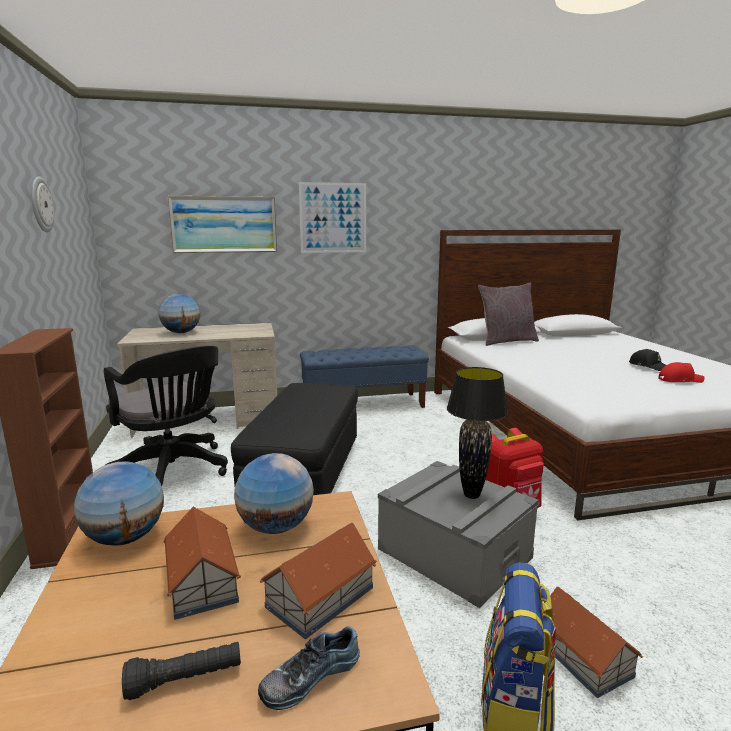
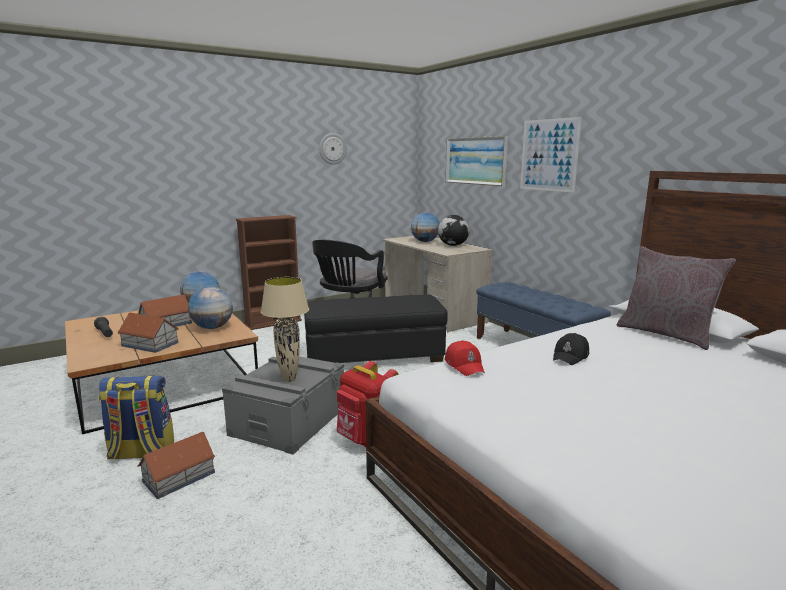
camera: 70 degrees right, 0 degrees up
shoe [258,626,360,710] -> none
black table lamp [447,367,508,499] -> beige table lamp [261,277,309,382]
black cap [629,349,666,371] -> black cap moved to [553,333,589,365]
red cap [658,362,705,383] -> red cap moved to [445,340,485,376]
none -> globe [438,215,470,246]

